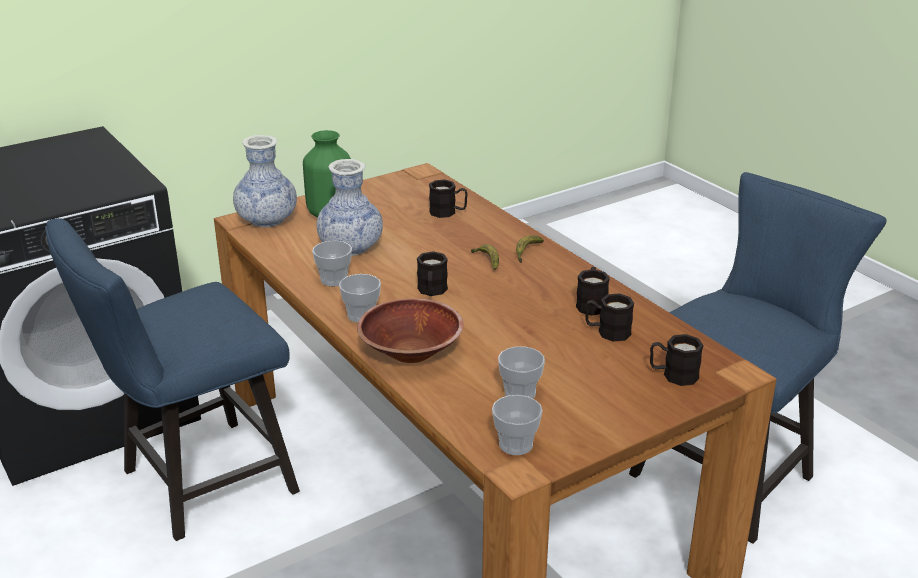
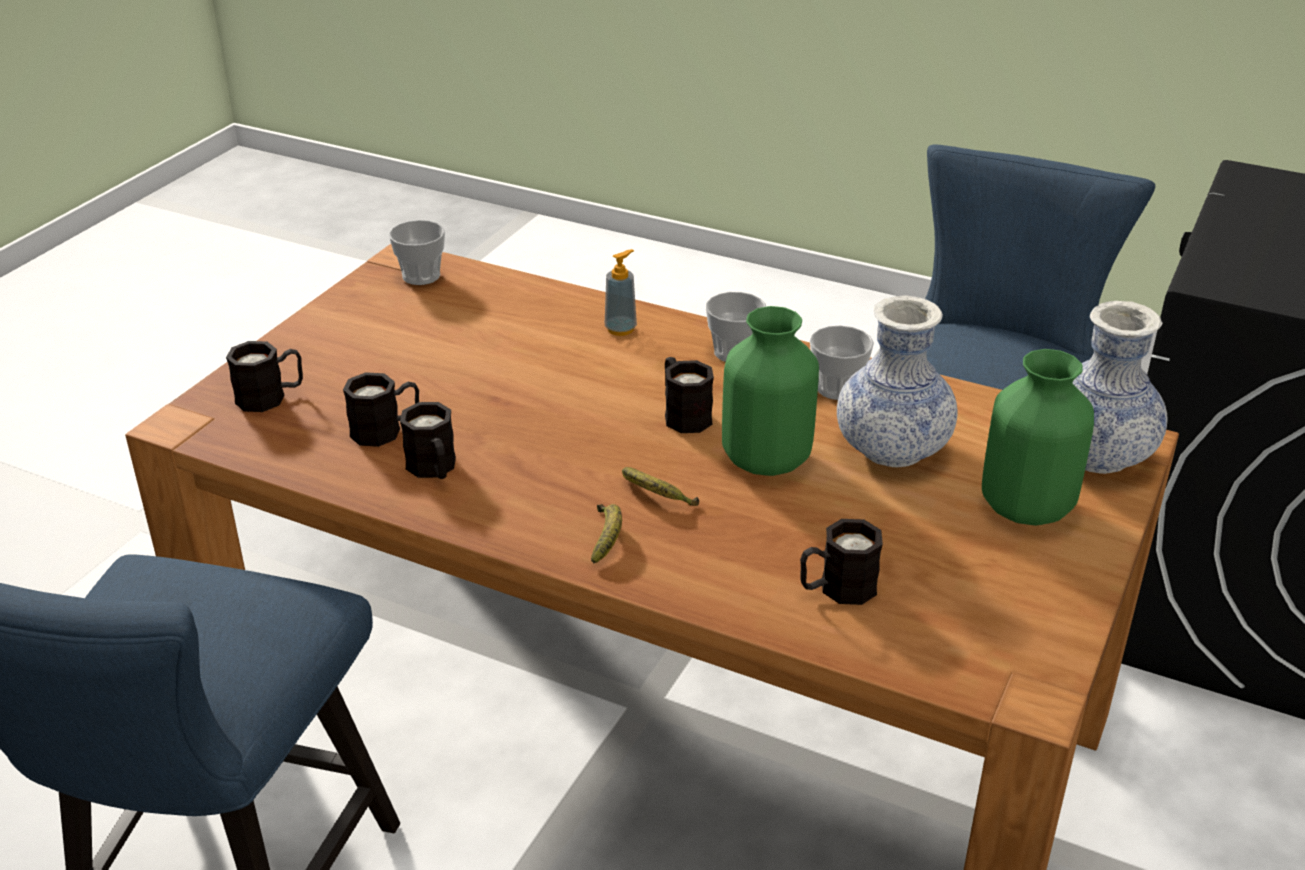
camera: 150 degrees right, 5 degrees up
brown bowl [357,298,464,363] -> soap dispenser [605,249,637,336]
cup [498,346,545,399] -> none
none -> green vase [722,306,819,476]

